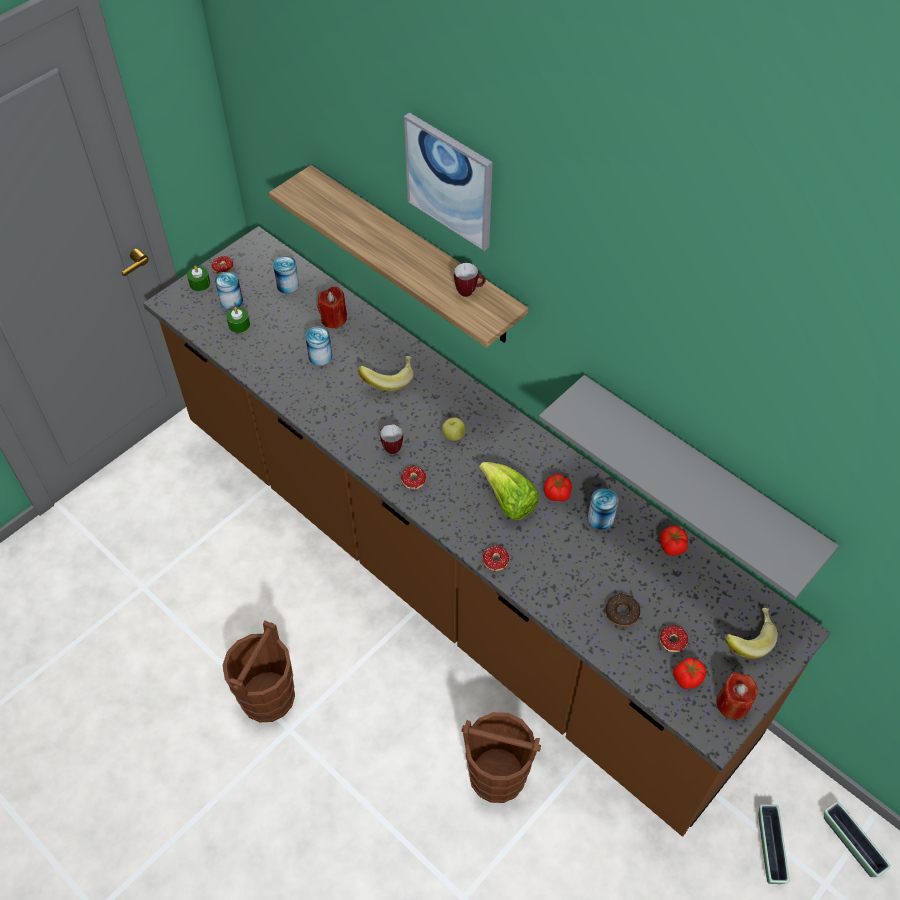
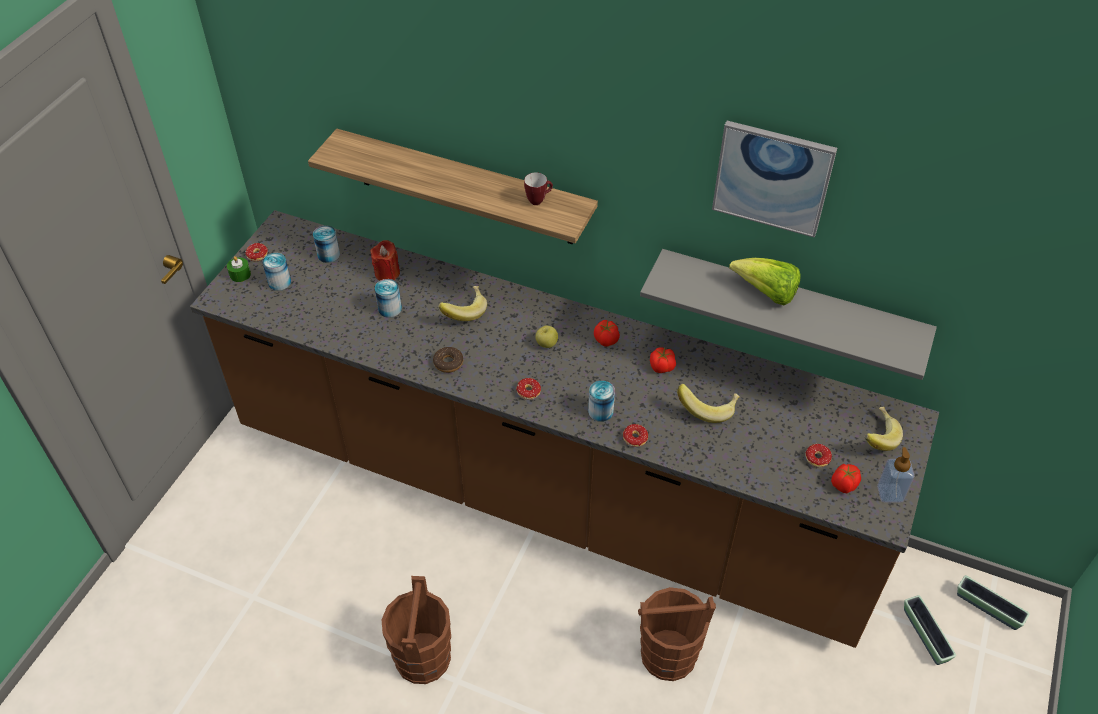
camera: 20 degrees left, 5 degrees down
green candle [226,307,250,333] -> none
mug [380,424,403,454] -> none
picture [404,113,493,251] -> picture moved to [712,121,837,237]
lettuce [479,462,539,520] -> lettuce moved to [729,258,801,305]
can [588,488,618,530] -> can moved to [588,381,615,422]
donut [605,594,641,627] -> donut moved to [433,347,463,373]
tomato [660,526,688,556] -> tomato moved to [594,320,620,347]
red candle [716,673,758,720] -> soap dispenser [877,447,914,503]
none -> banana [677,384,740,423]

